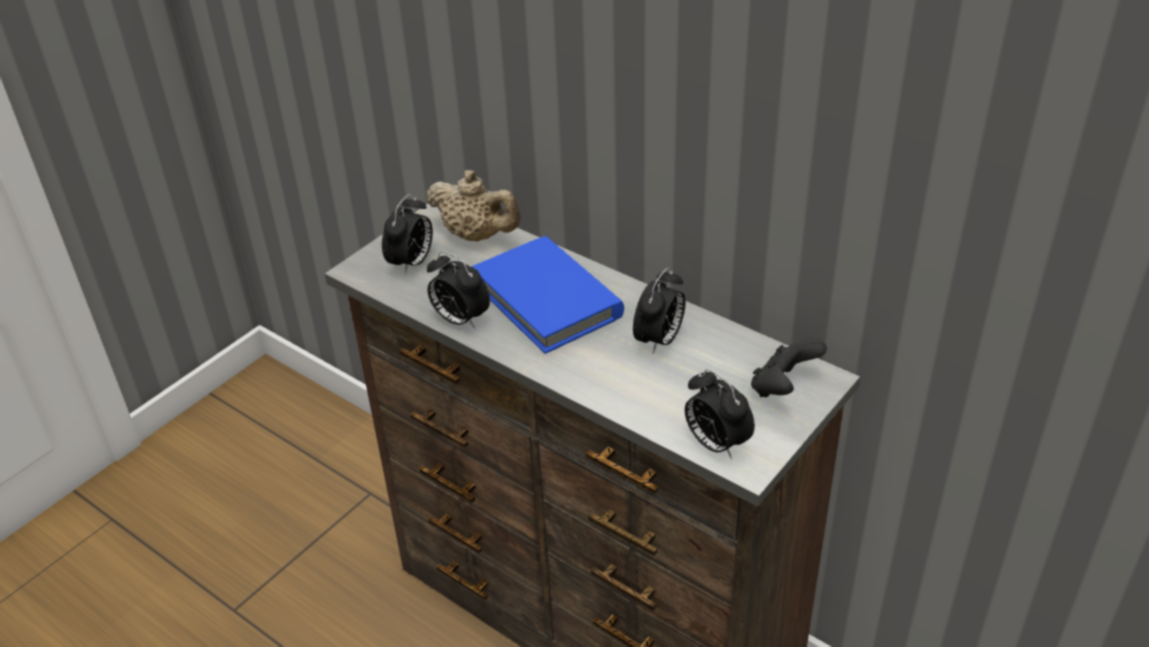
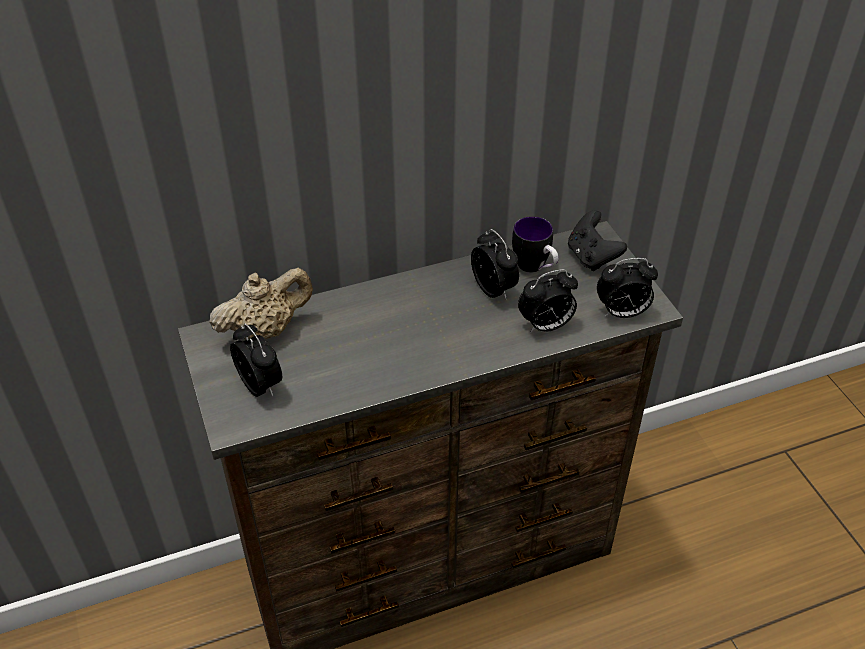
camera: 60 degrees left, 5 degrees up
alarm clock [427,251,490,329] -> alarm clock moved to [518,269,578,333]
blue book [472,236,624,354] -> none
none -> mug [512,216,559,272]

